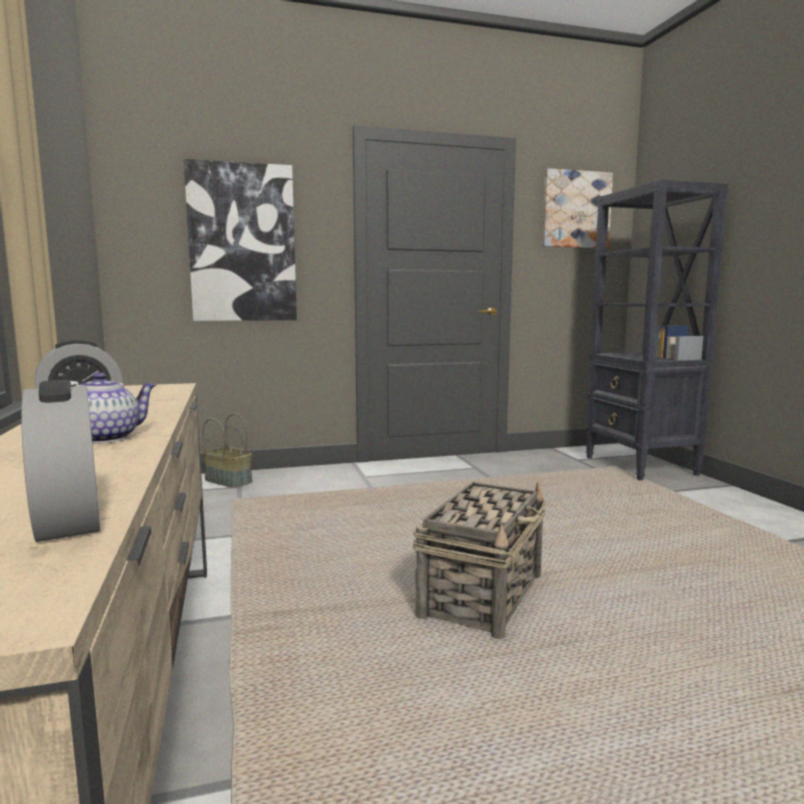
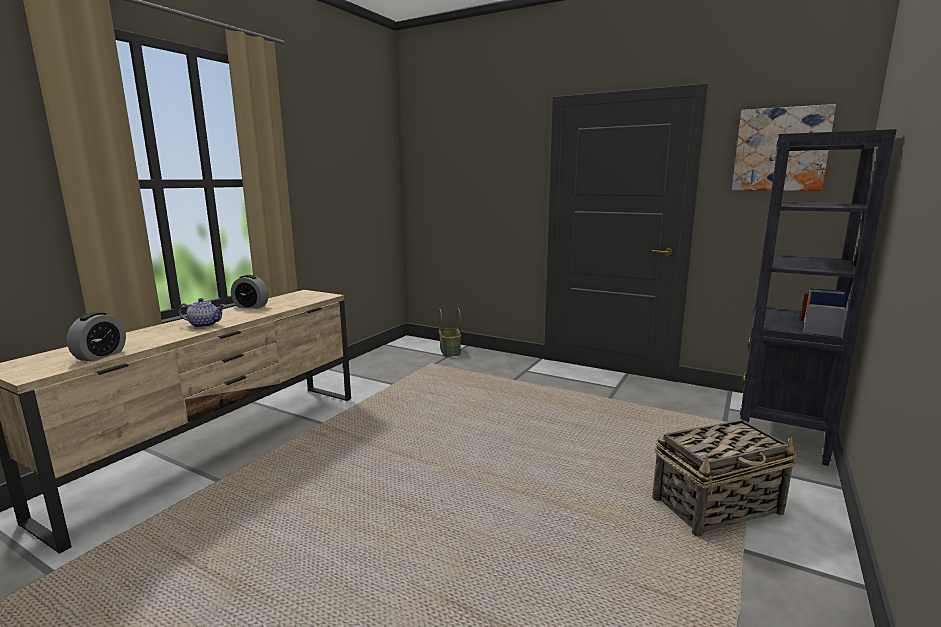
camera: 45 degrees right, 5 degrees up
picture [184,159,297,321] -> none
basket [413,482,545,639] -> basket moved to [652,419,797,537]

